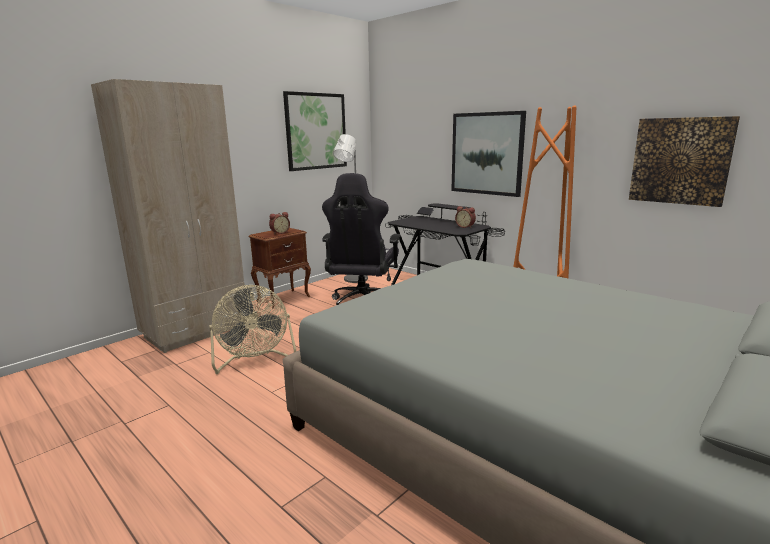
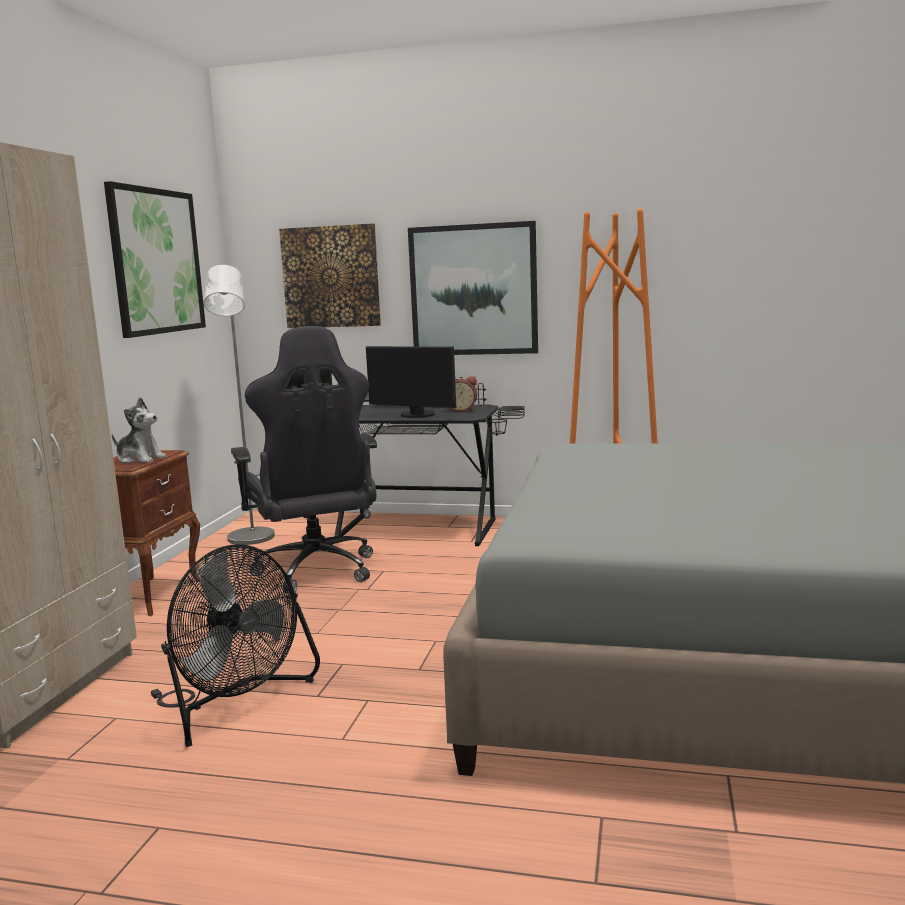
camera: 30 degrees left, 5 degrees down
beige fan [209,285,296,374] -> black fan [151,544,320,747]
alarm clock [269,212,290,234] -> plush toy [112,397,166,464]
picture [629,116,740,207] -> picture moved to [279,223,381,328]
none -> monitor [366,346,456,418]

